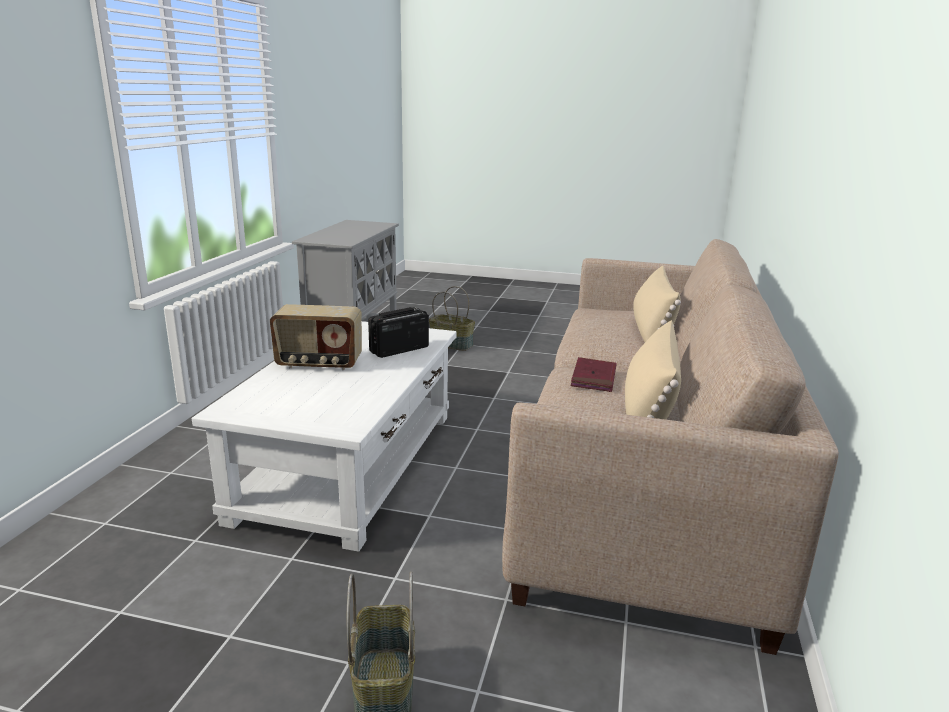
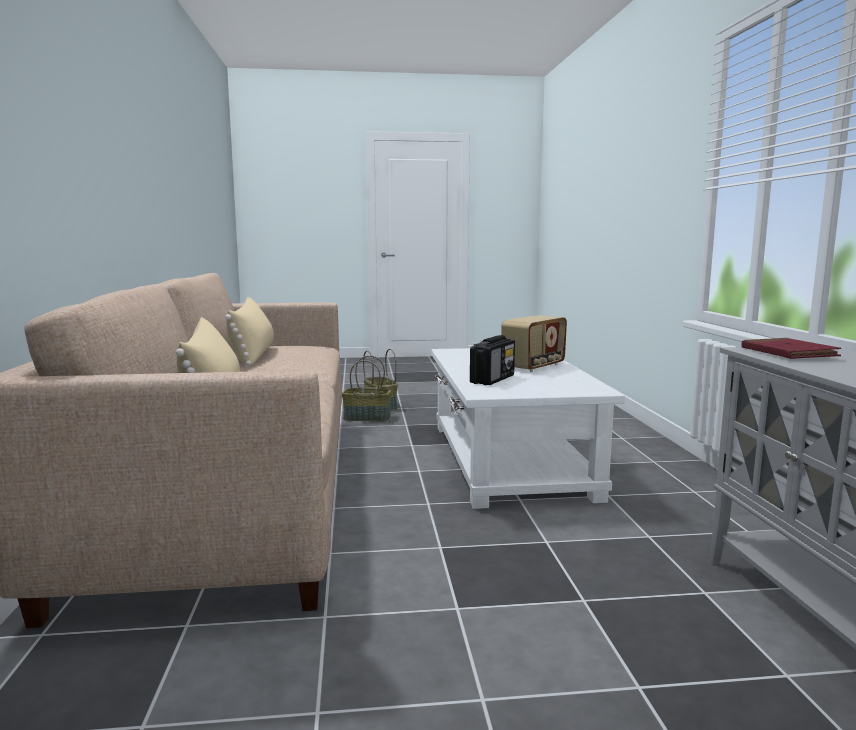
camera: 160 degrees right, 10 degrees down
radio [270,304,362,370] -> radio turned 150 degrees clockwise [501,315,567,372]
basket [429,286,475,351] -> basket moved to [342,356,391,422]
red book [571,357,617,392] -> red book moved to [742,338,841,359]

